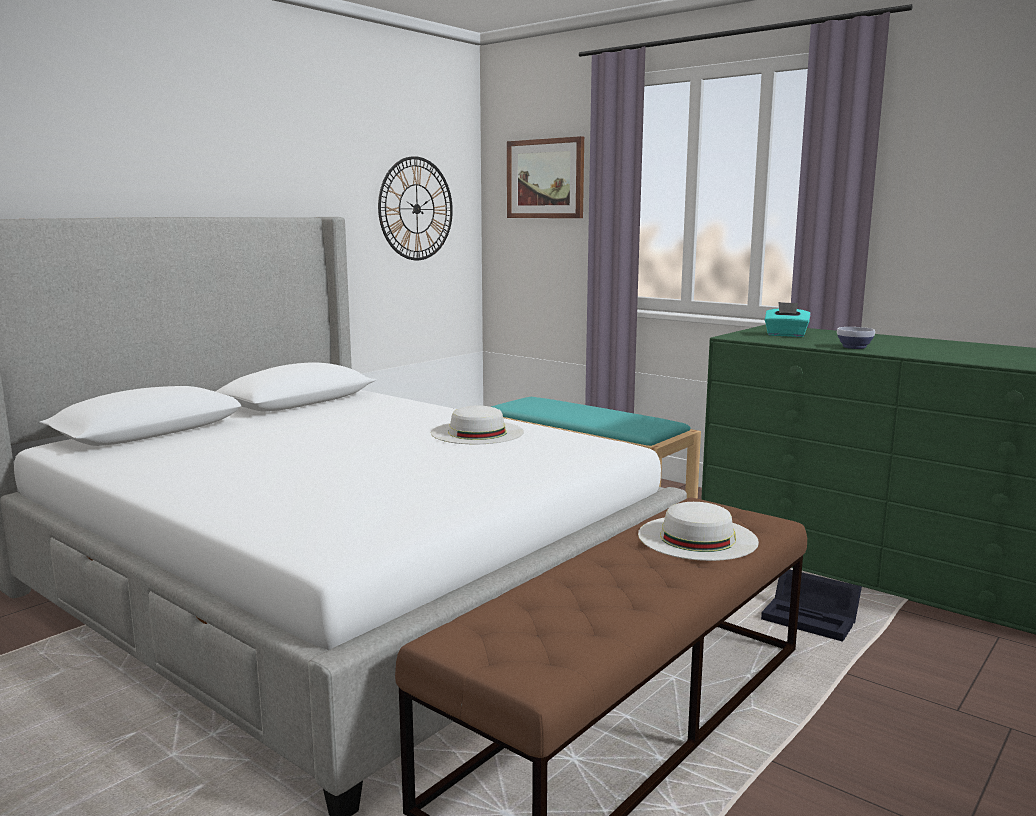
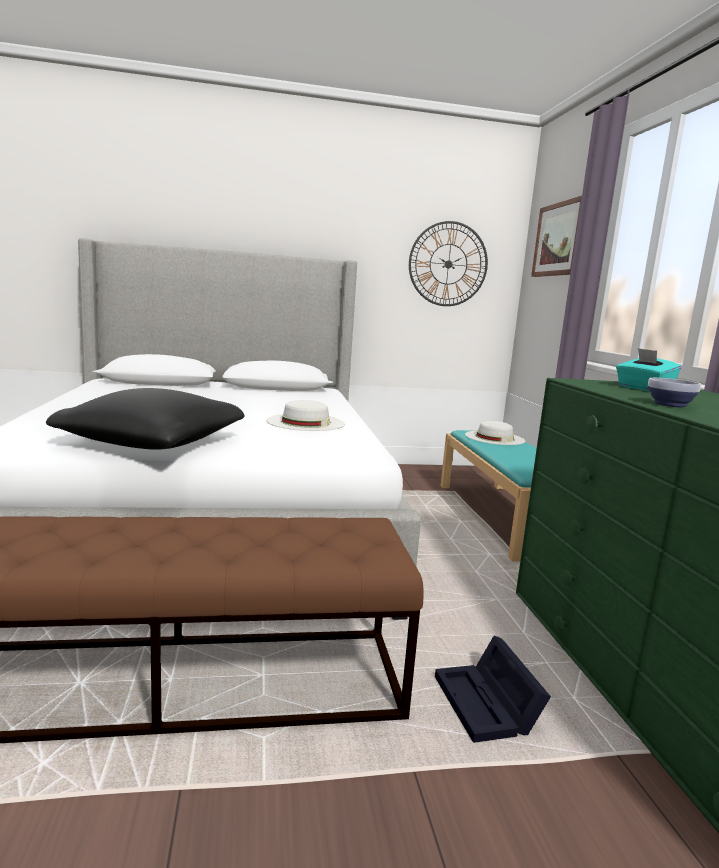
camera: 40 degrees right, 0 degrees up
white hat [638,502,759,561] -> white hat moved to [465,421,525,445]
none -> black pillow [46,388,244,450]

